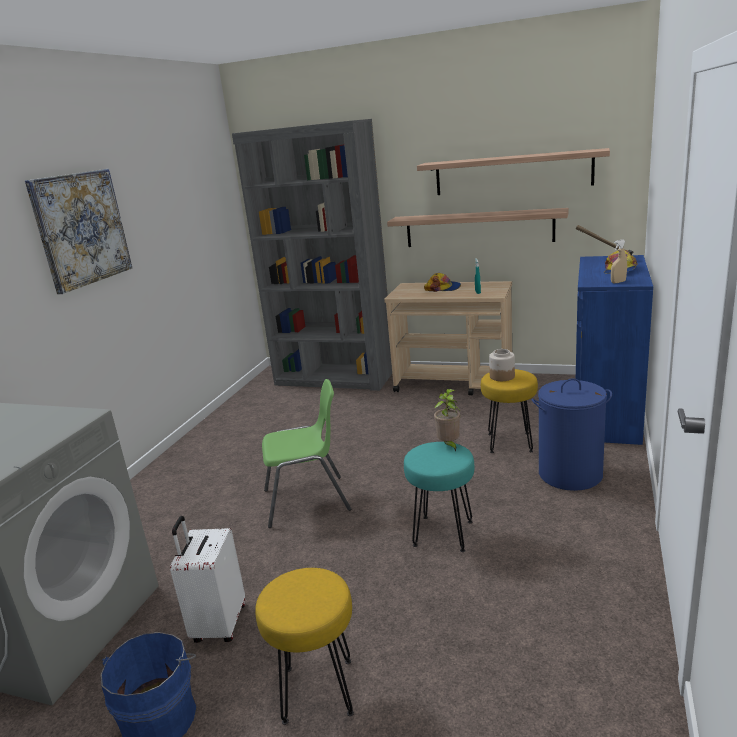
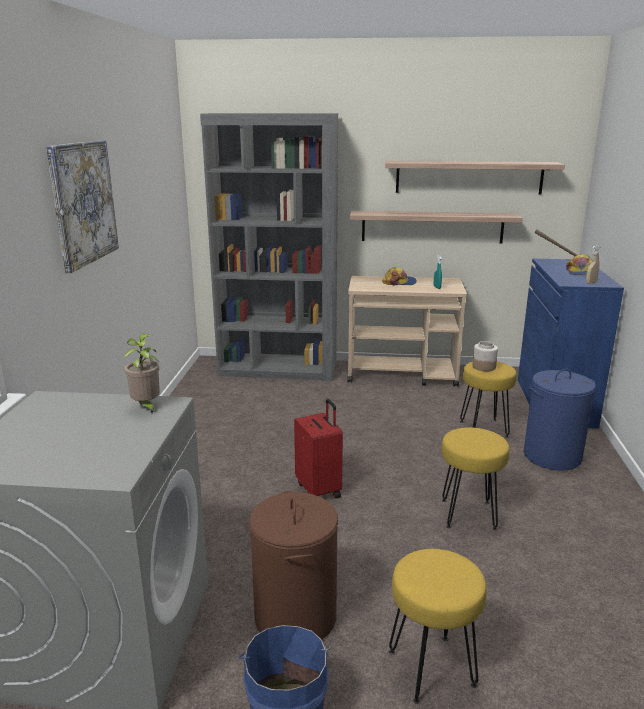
camera: 15 degrees left, 0 degrees up
white suitcase [170,516,245,643] -> brown laundry basket [249,491,338,639]
green chair [262,379,351,528] -> red suitcase [294,399,343,499]
turquoise stool [404,442,474,552] -> yellow stool [441,427,510,531]
potted plant [434,389,460,452] -> potted plant moved to [122,334,160,413]

